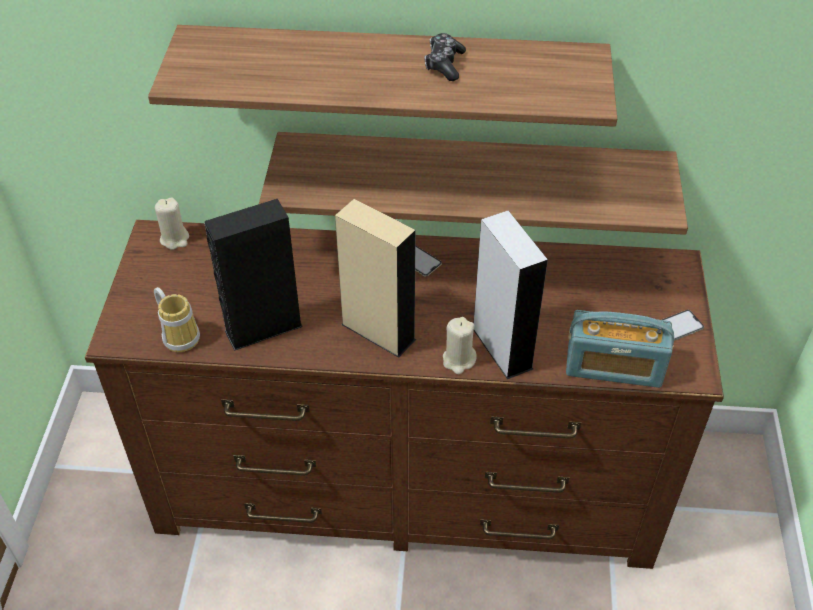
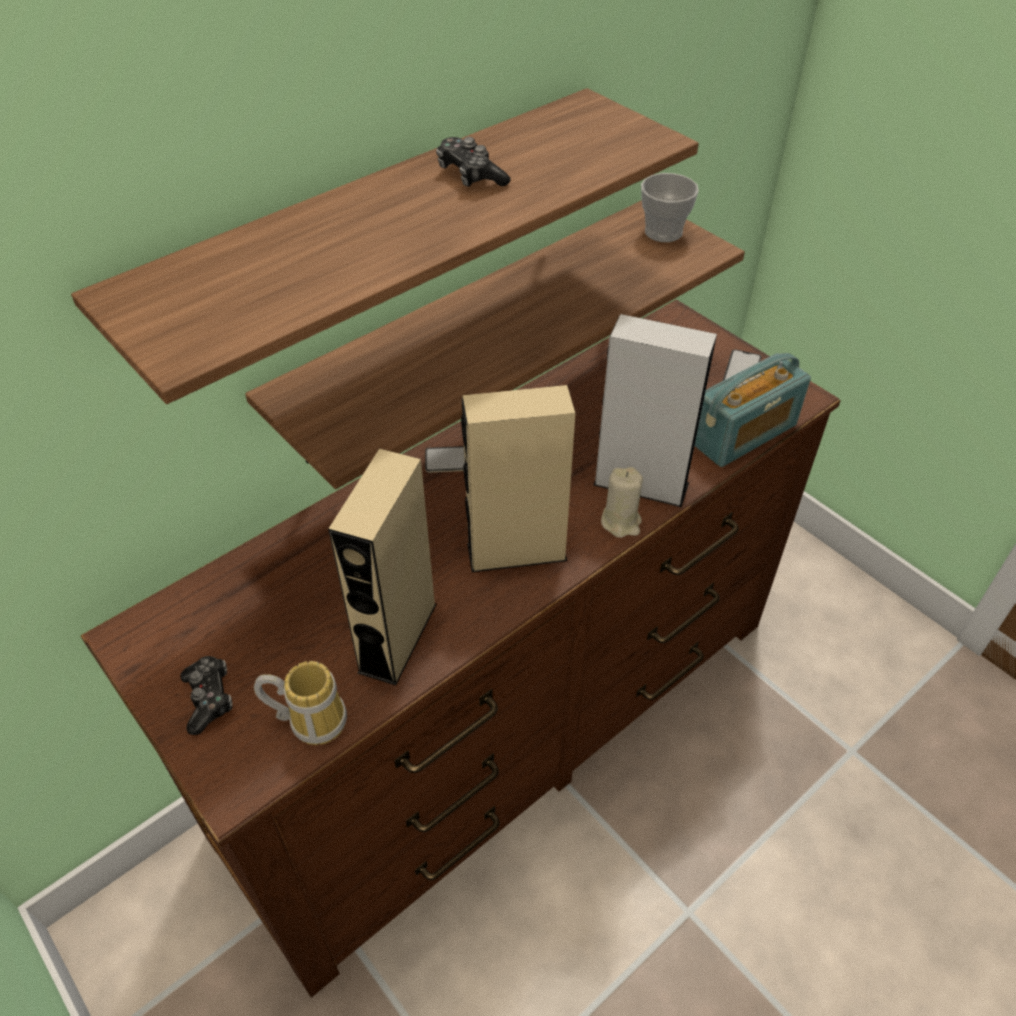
camera: 45 degrees left, 0 degrees up
beige candle [155,197,189,250] -> none
black speaker [204,199,303,351] -> beige speaker [328,448,436,685]
none -> game controller [180,656,232,735]
none -> cup [641,173,699,242]

